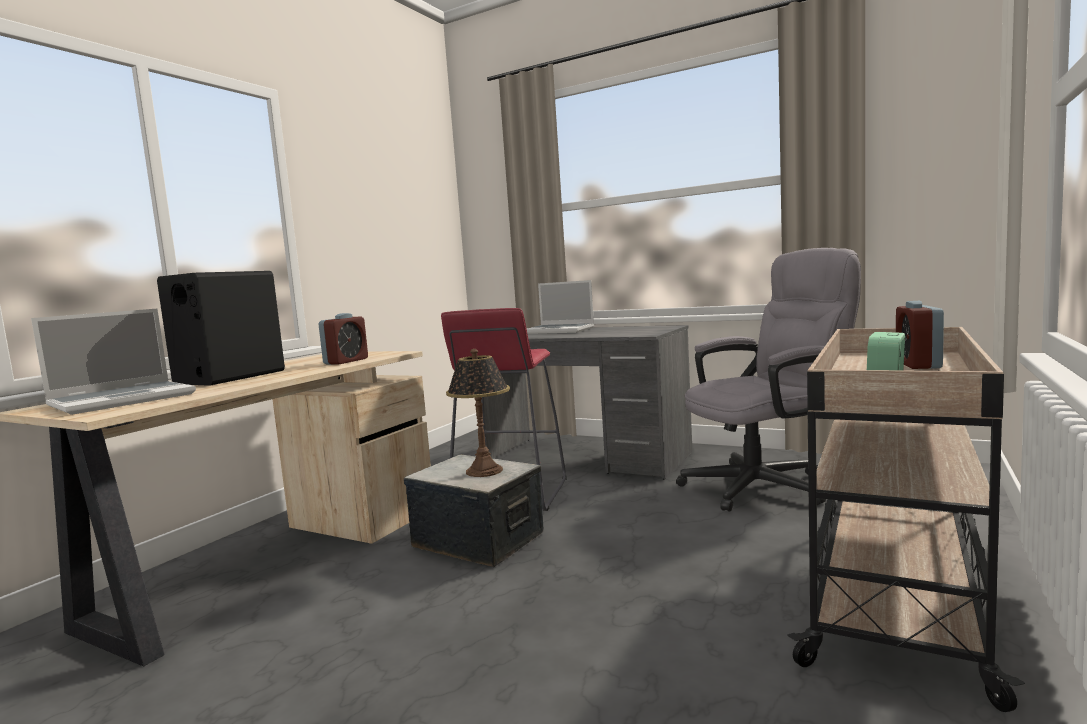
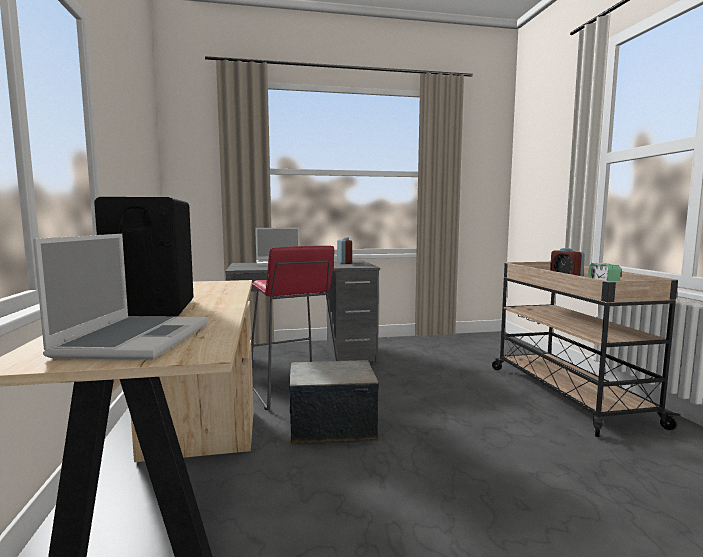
camera: 40 degrees left, 0 degrees up
alarm clock [318,313,368,364] -> alarm clock moved to [337,237,352,264]
table lamp [446,349,510,477] -> none
grey office chair [676,248,861,511] -> none

